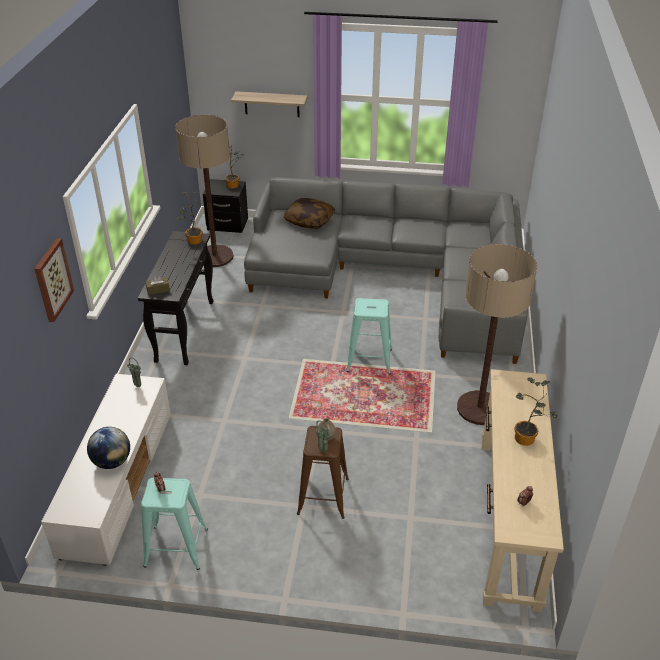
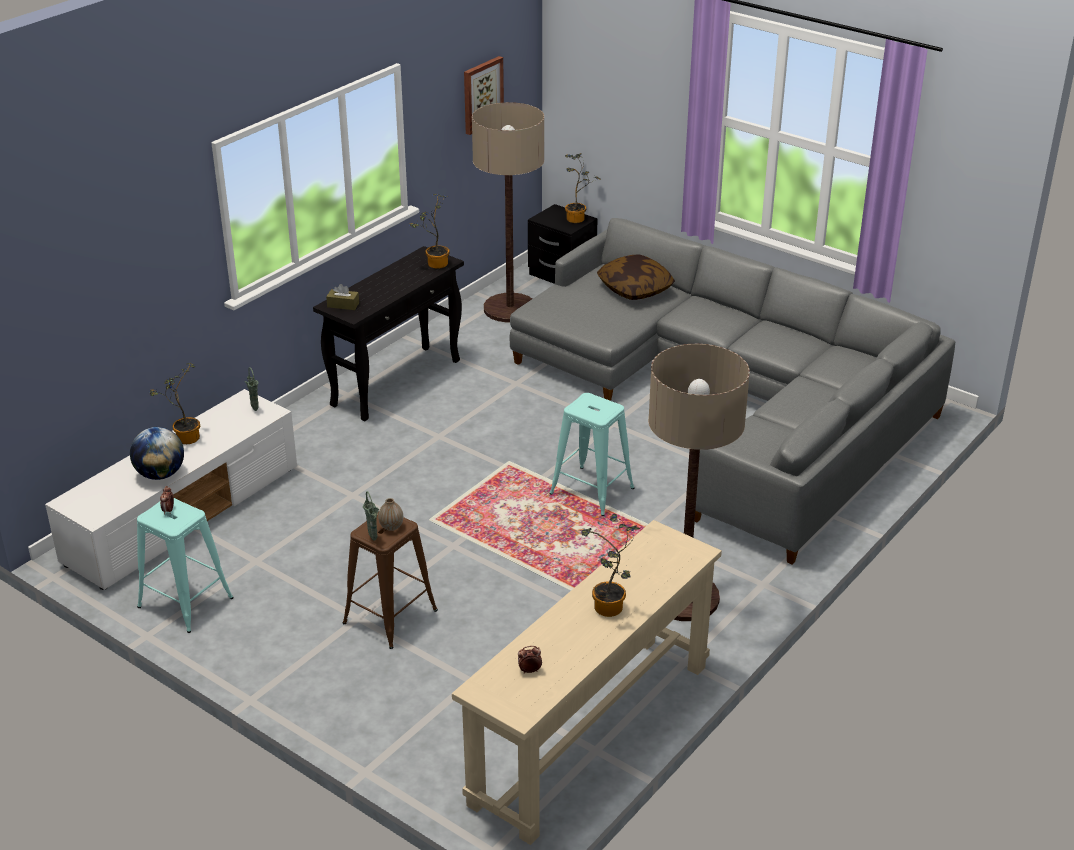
camera: 30 degrees right, 5 degrees down
picture [35,238,74,322] -> picture moved to [464,56,504,135]
shelf [231,91,308,117] -> none
none -> potted plant [150,363,200,444]

